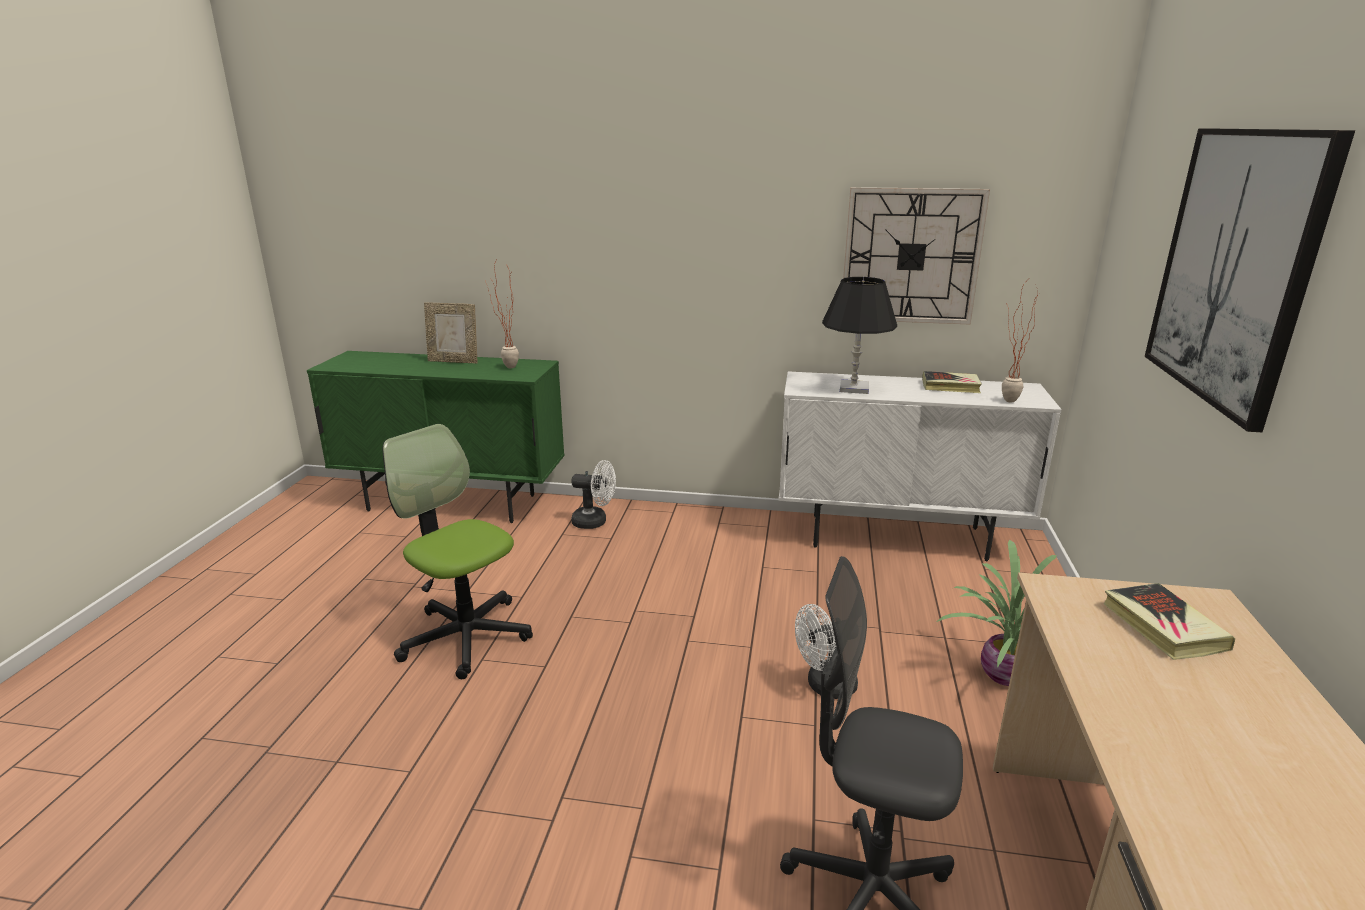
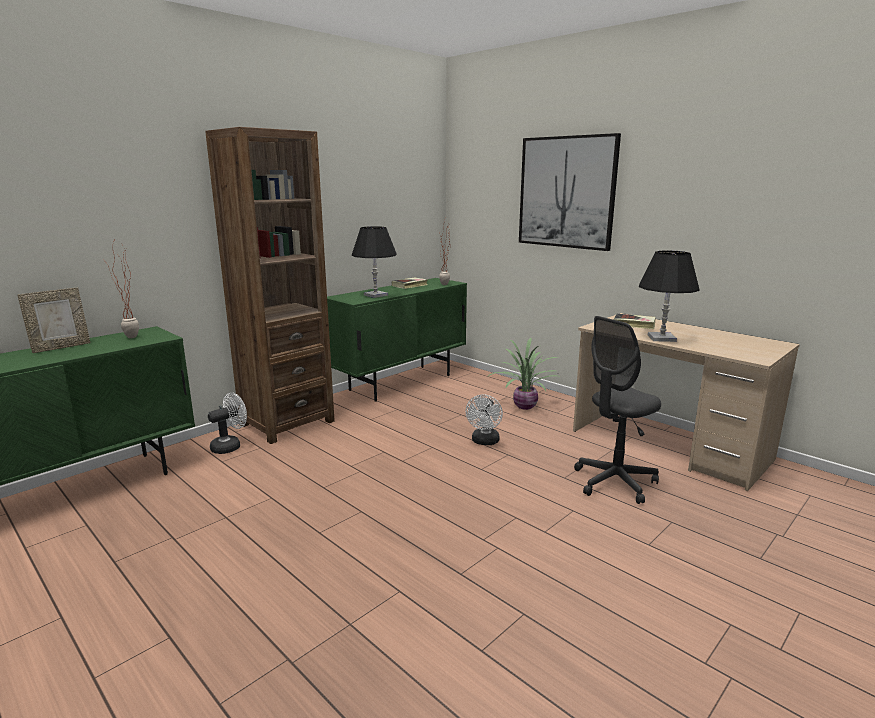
camera: 55 degrees left, 5 degrees down
office chair [382,424,533,679] -> none
white cabinet [779,371,1062,561] -> green cabinet [327,278,467,402]
wall clock [843,187,990,325] -> none
none -> brown bookcase [205,127,335,444]
none -> black table lamp [639,250,699,342]

